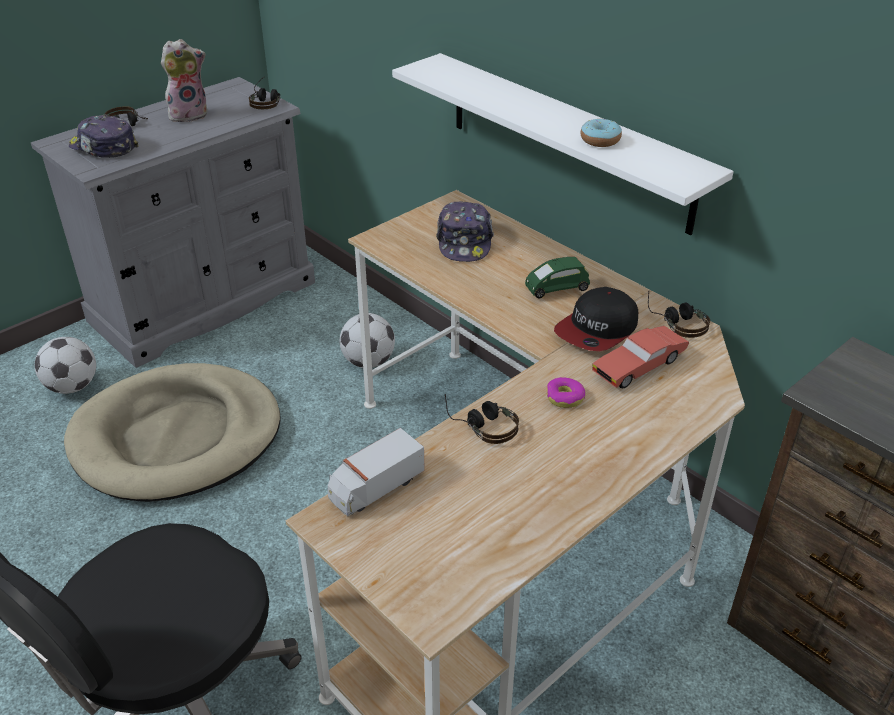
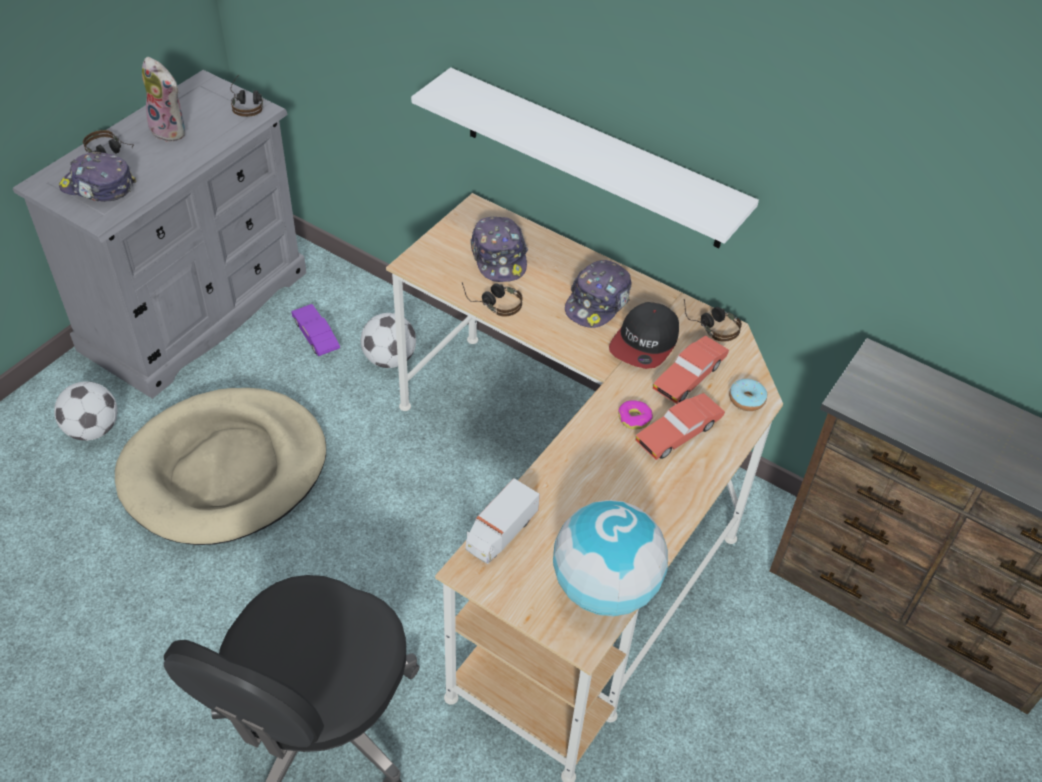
camera: 15 degrees left, 10 degrees up
plush toy [161,39,207,122] -> plush toy turned 75 degrees clockwise [142,57,185,142]
headphones [445,394,519,444] -> headphones moved to [462,283,523,317]
green toy car [525,257,590,298] -> cap [565,260,632,328]
donut [580,119,622,147] -> donut moved to [729,379,767,411]
none -> purple toy car [291,304,340,356]
none -> globe [553,500,668,616]
none -> red toy car [635,393,725,460]

